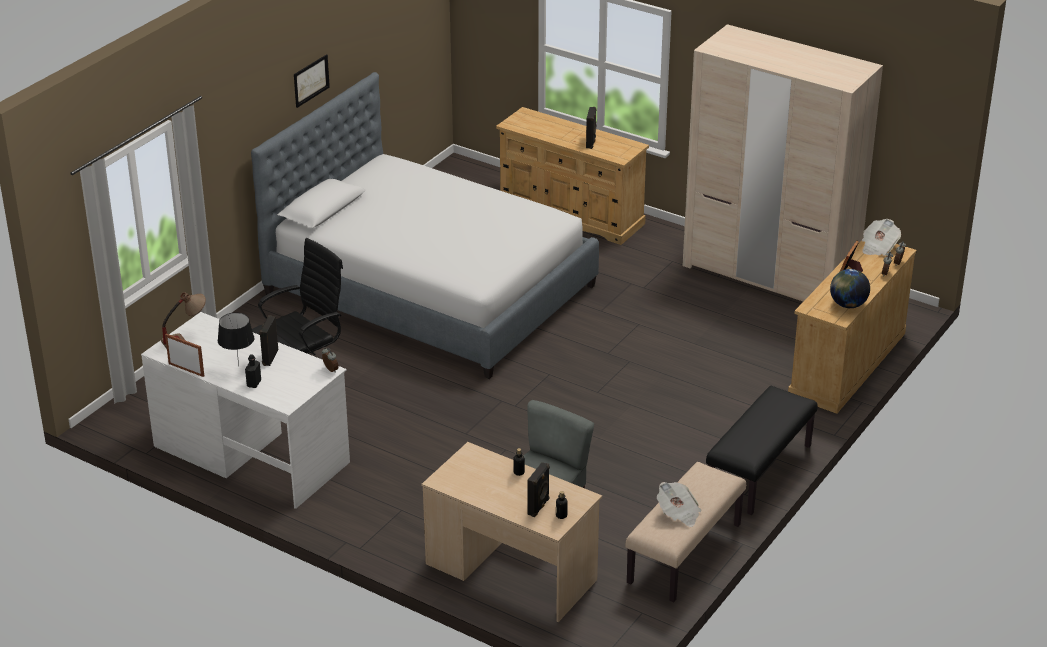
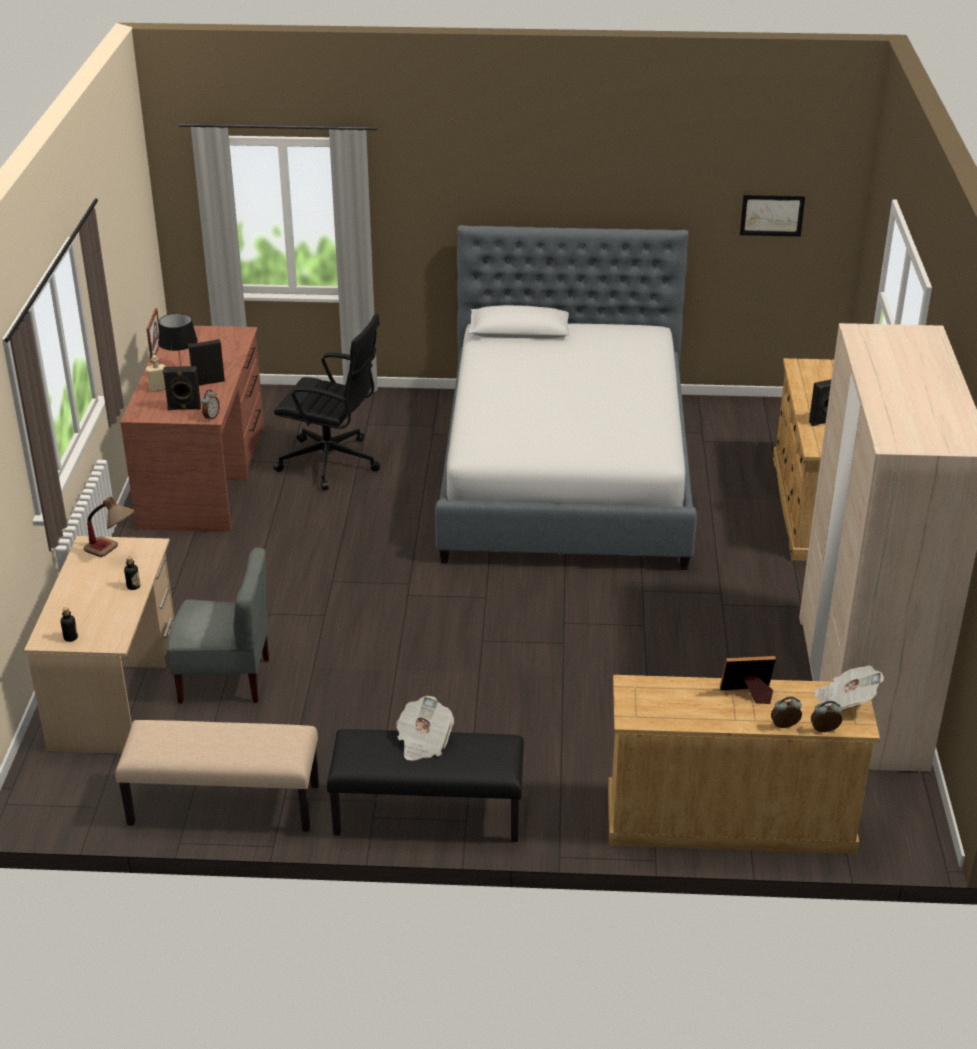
camera: 60 degrees right, 0 degrees up
white desk [141,312,350,509] -> brown desk [120,326,264,532]
table lamp [161,292,206,349] -> table lamp moved to [84,497,135,557]
black bottle [245,354,261,388] -> beige bottle [146,355,166,392]
picture [294,54,330,108] -> picture moved to [740,195,805,236]
black speaker [528,462,550,517] -> black speaker moved to [163,366,201,410]
newspaper [657,482,701,527] -> newspaper moved to [396,696,454,761]
globe [830,269,870,308] -> none

